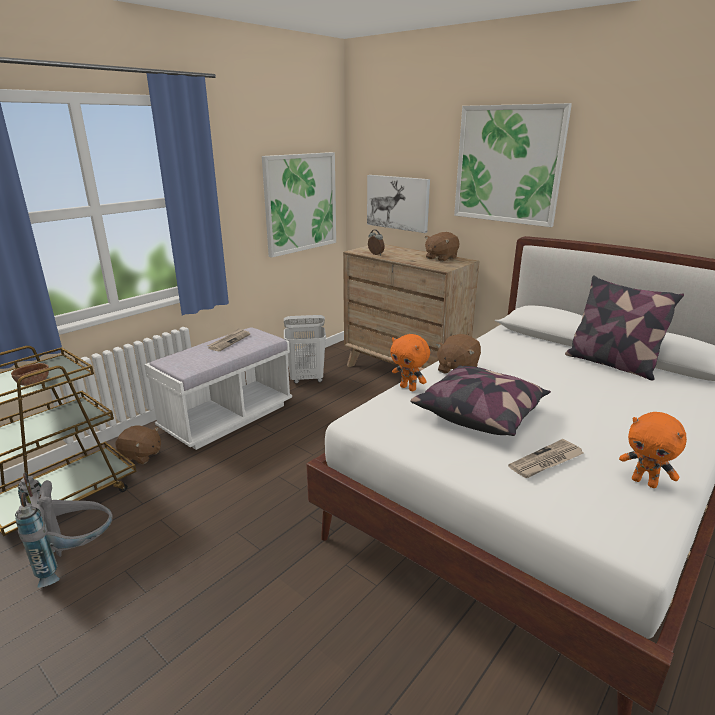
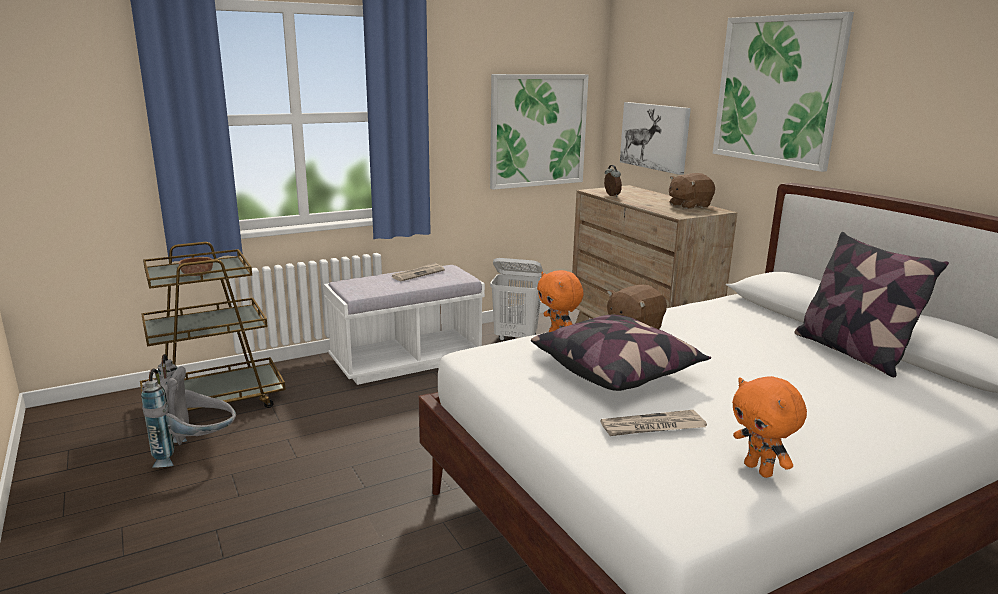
camera: 20 degrees right, 5 degrees down
brown plush toy [115,425,161,464] -> none

